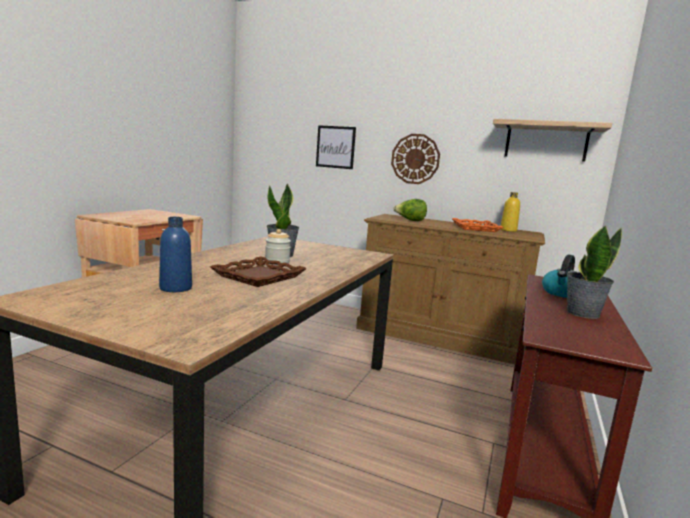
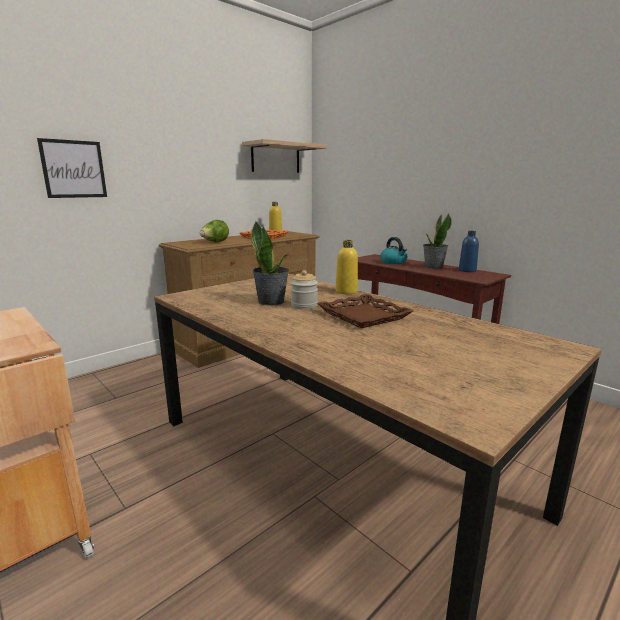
camera: 65 degrees left, 5 degrees up
blue bottle [159,217,192,292] -> blue bottle moved to [459,231,479,272]
wall clock [391,134,440,184] -> none
none -> yellow bottle [336,240,358,294]

